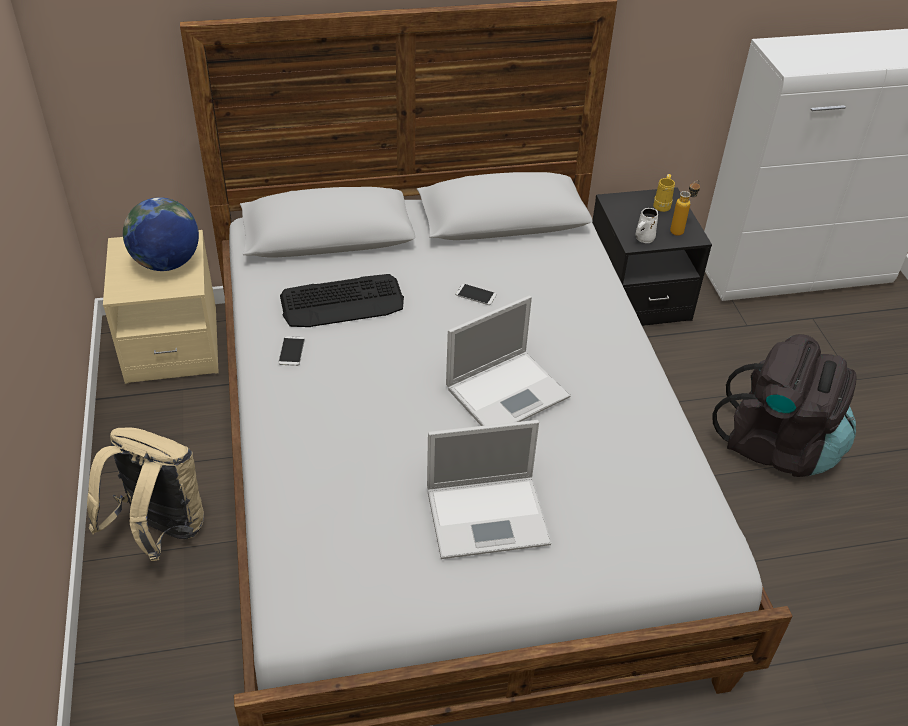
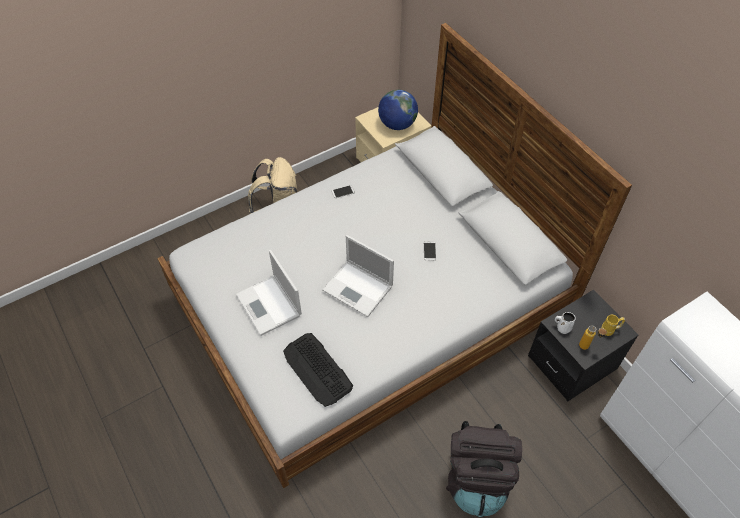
camera: 70 degrees right, 10 degrees up
keyboard [280,274,404,327] -> keyboard moved to [283,333,353,407]

